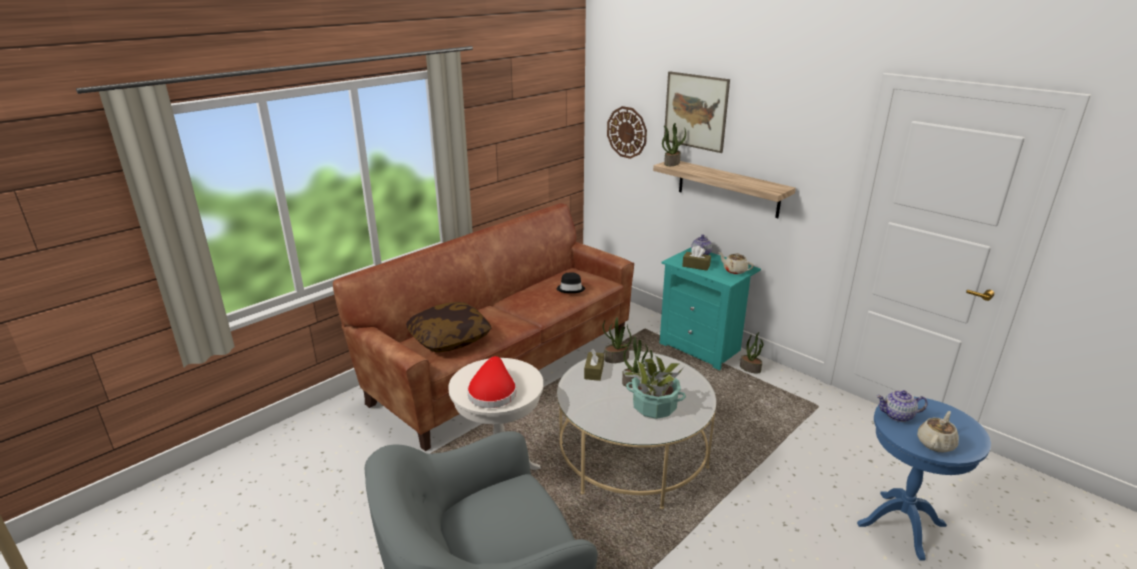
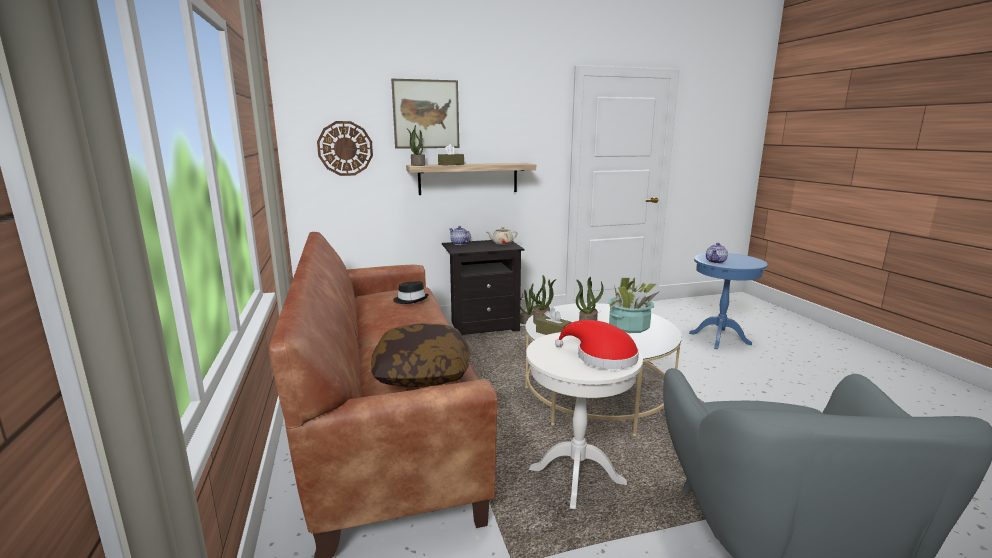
camera: 60 degrees left, 10 degrees down
turquoise nightstand [660,248,761,370] -> black nightstand [442,240,524,336]
brown tissue box [682,246,711,271] -> brown tissue box moved to [438,144,464,166]
beige teapot [917,411,959,453] -> none

